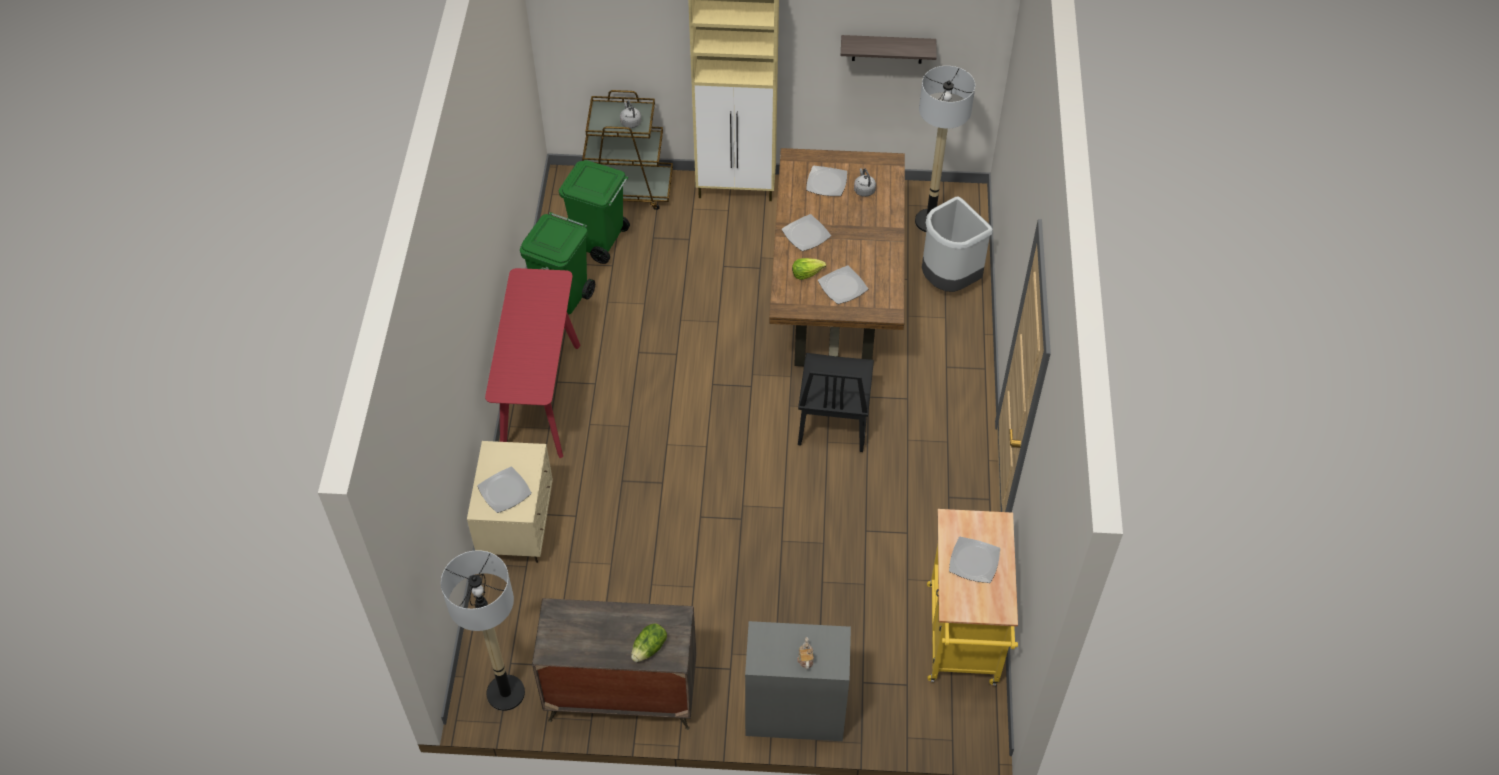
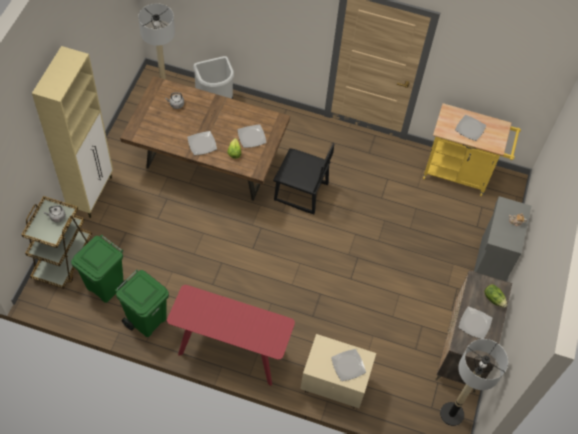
camera: 80 degrees left, 5 degrees up
plate [806,166,847,196] -> plate moved to [458,306,492,339]
shelf [841,35,937,64] -> none

